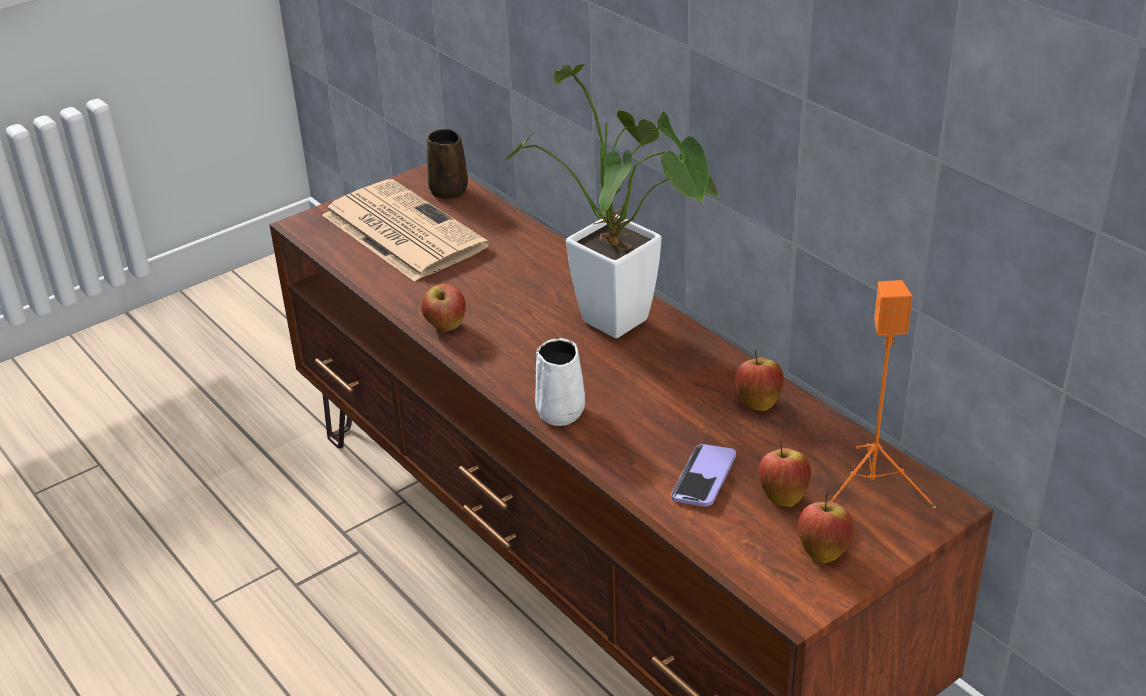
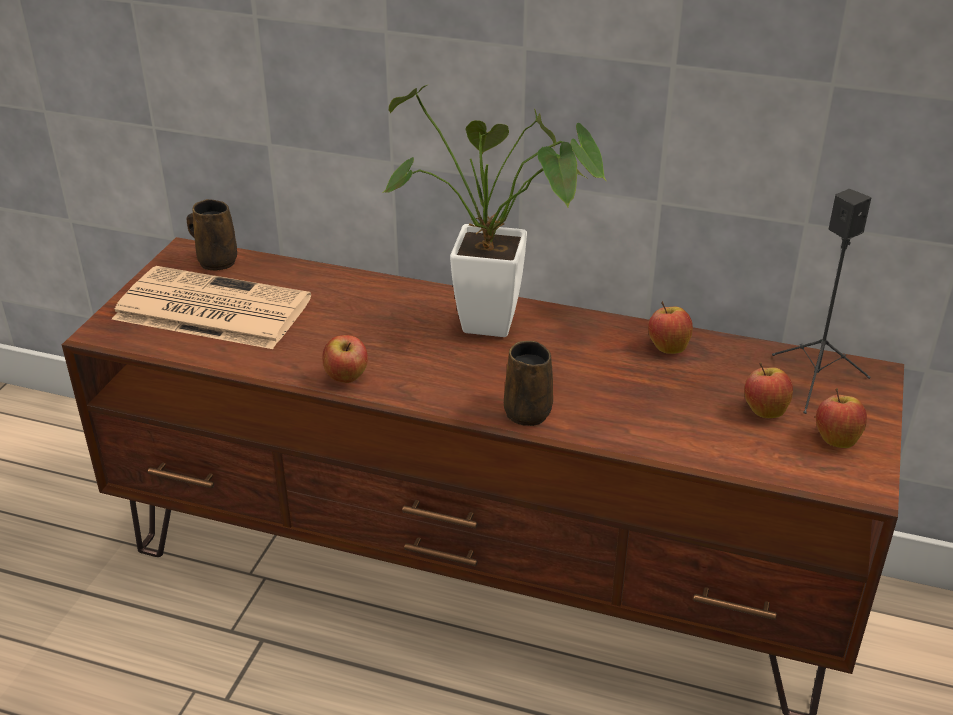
camera: 35 degrees left, 0 degrees up
white mug [535,338,585,426] -> brown mug [504,341,553,426]
phone [671,444,736,507] -> none
orange speaker [830,280,936,509] -> black speaker [772,189,871,414]

